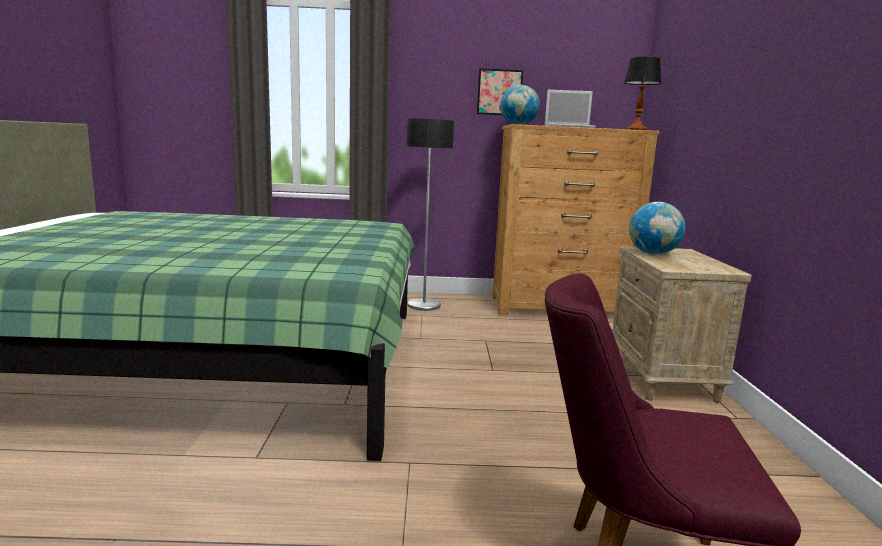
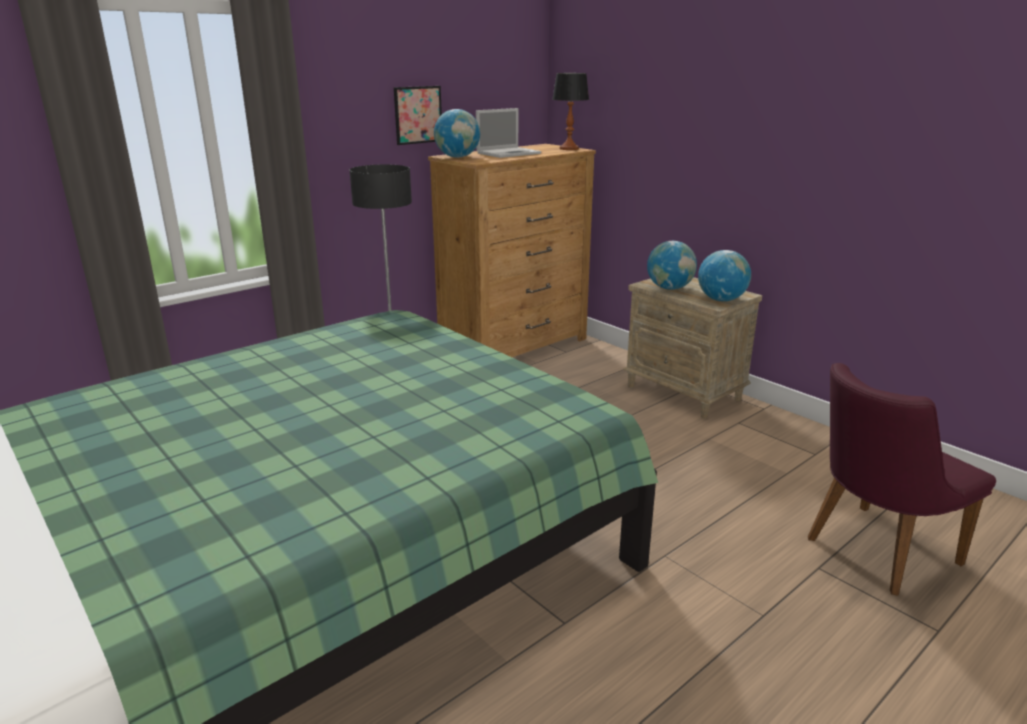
camera: 40 degrees left, 10 degrees up
none -> globe [698,250,751,301]

